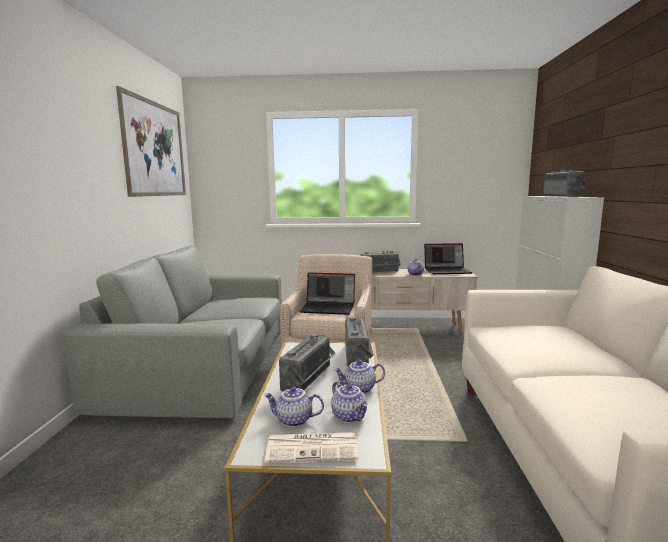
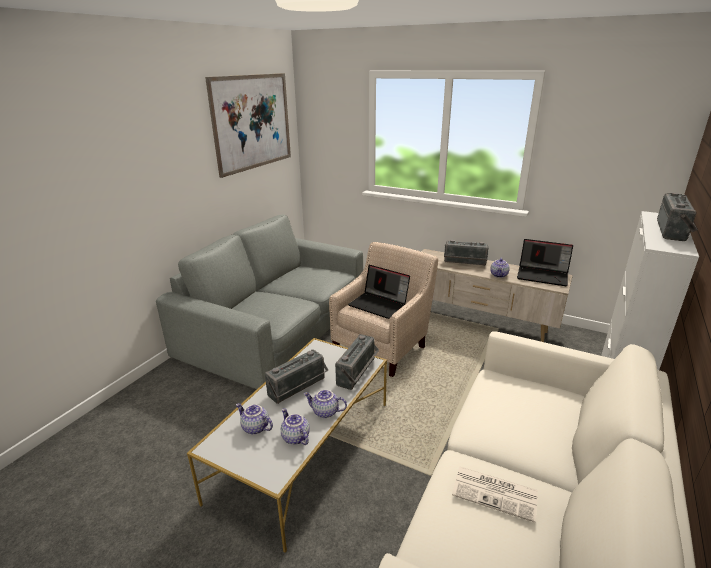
camera: 25 degrees right, 15 degrees up
newspaper [265,432,358,463] -> newspaper moved to [452,467,538,523]
teapot [331,381,368,423] -> teapot turned 150 degrees clockwise [281,408,310,445]

